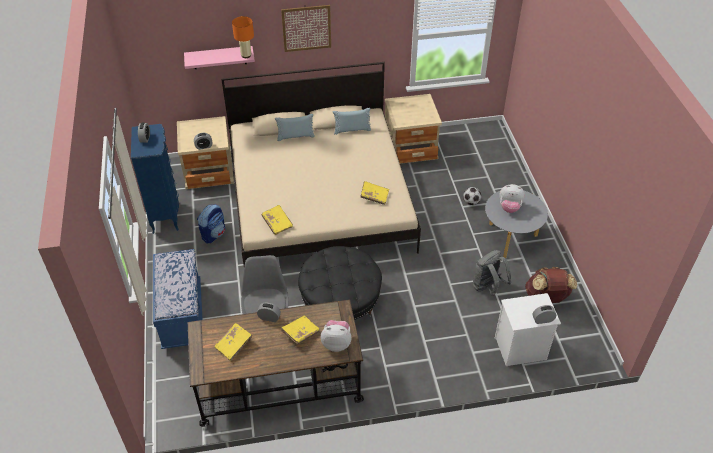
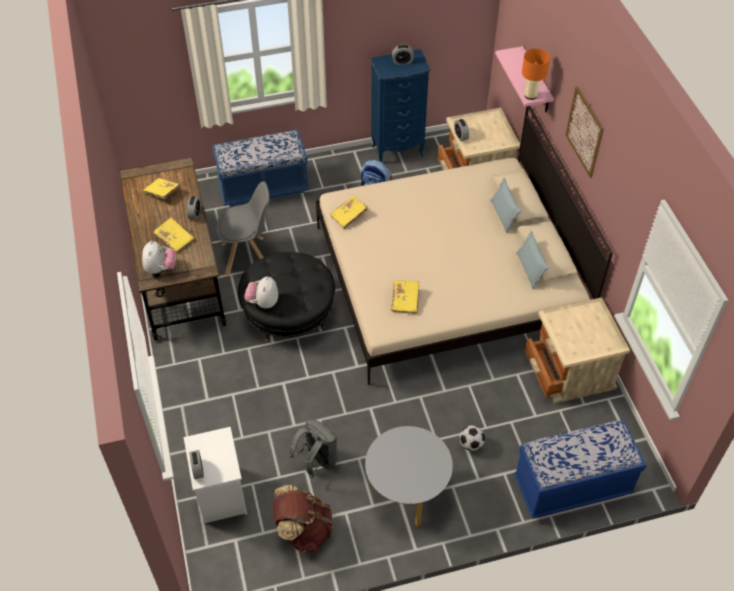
camera: 85 degrees right, 5 degrees up
plush toy [499,184,525,213] -> plush toy moved to [244,276,278,308]
none -> blue bench [514,420,646,519]

